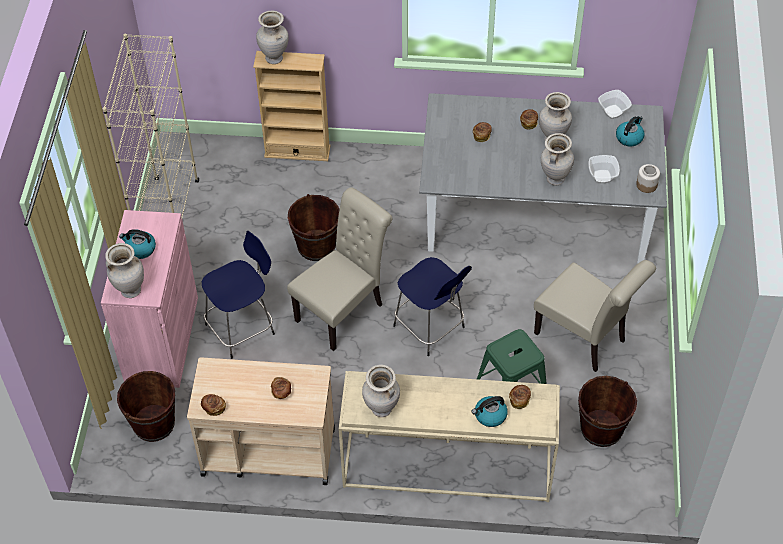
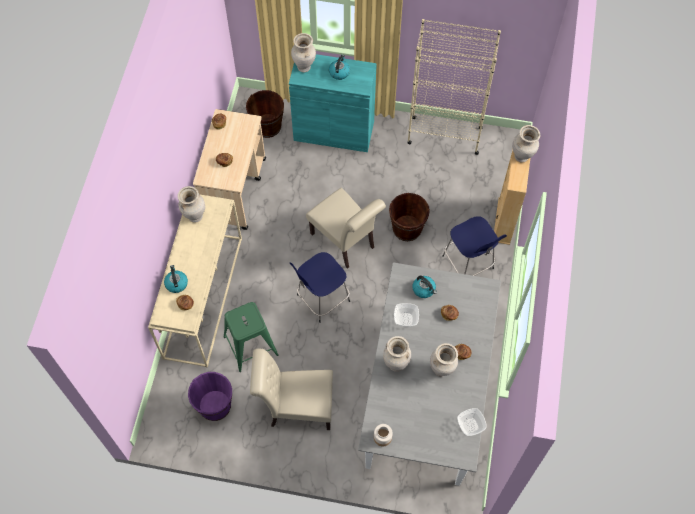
camera: 95 degrees right, 10 degrees up
pink cabinet [101,210,198,388] -> turquoise cabinet [289,54,377,152]
blue stool [202,231,275,359] -> blue stool moved to [442,216,507,276]
beige chair [534,260,656,372] -> beige chair turned 45 degrees clockwise [250,348,333,430]
brown bucket [578,376,637,447] -> purple bucket [188,372,232,421]
bowl [588,155,620,183] -> bowl moved to [394,303,419,327]
kettle [616,116,645,147] -> kettle moved to [412,276,437,298]

